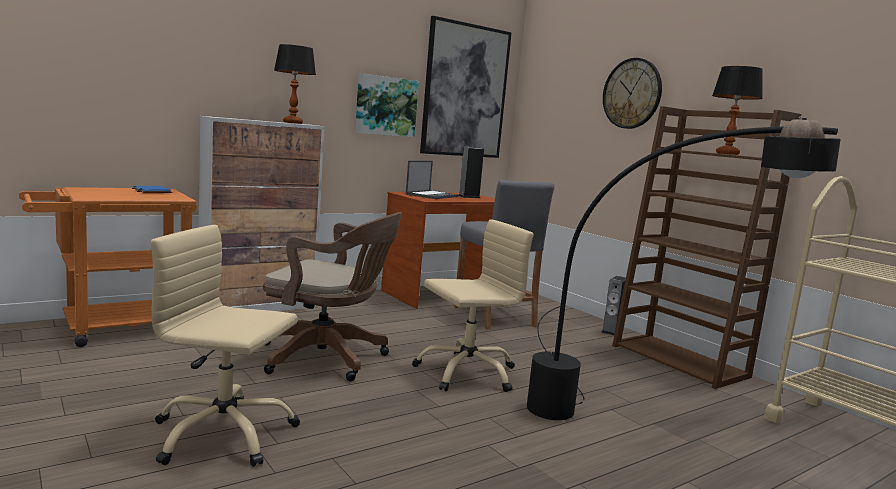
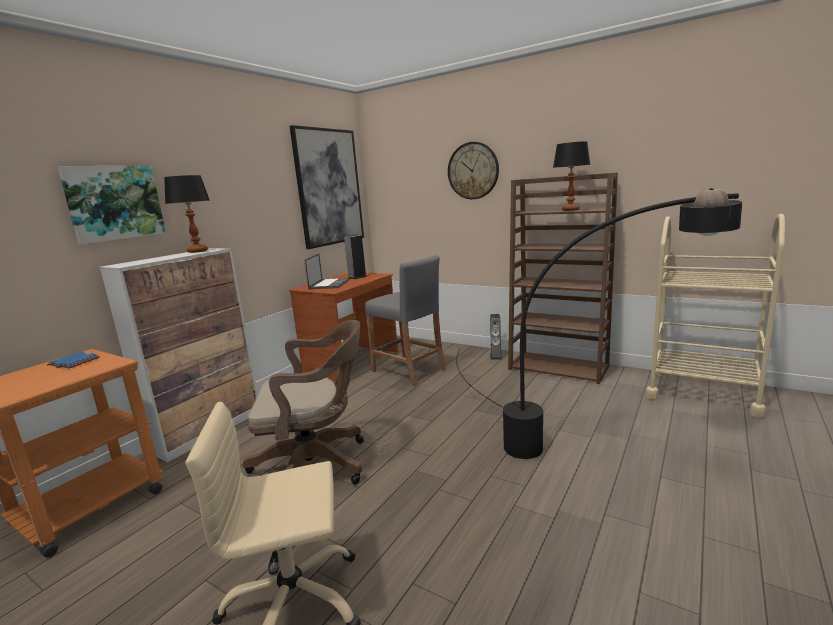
camera: 20 degrees left, 5 degrees up
picture [355,73,419,137] -> picture moved to [58,166,166,244]
beige office chair [412,219,533,392] -> none

